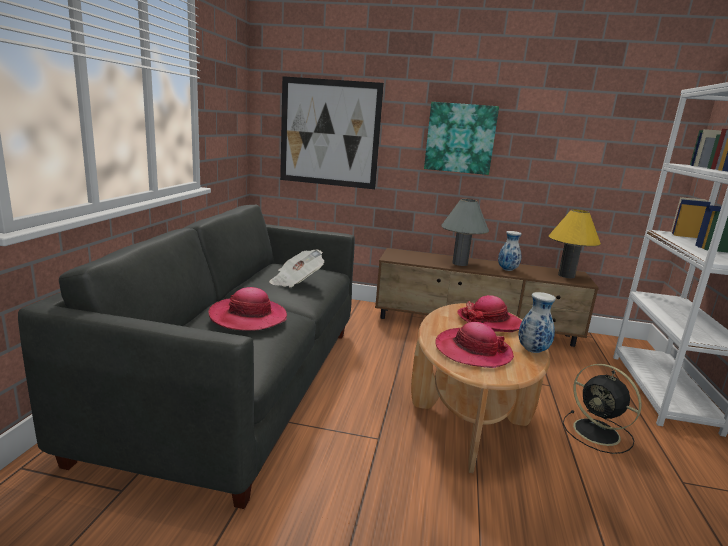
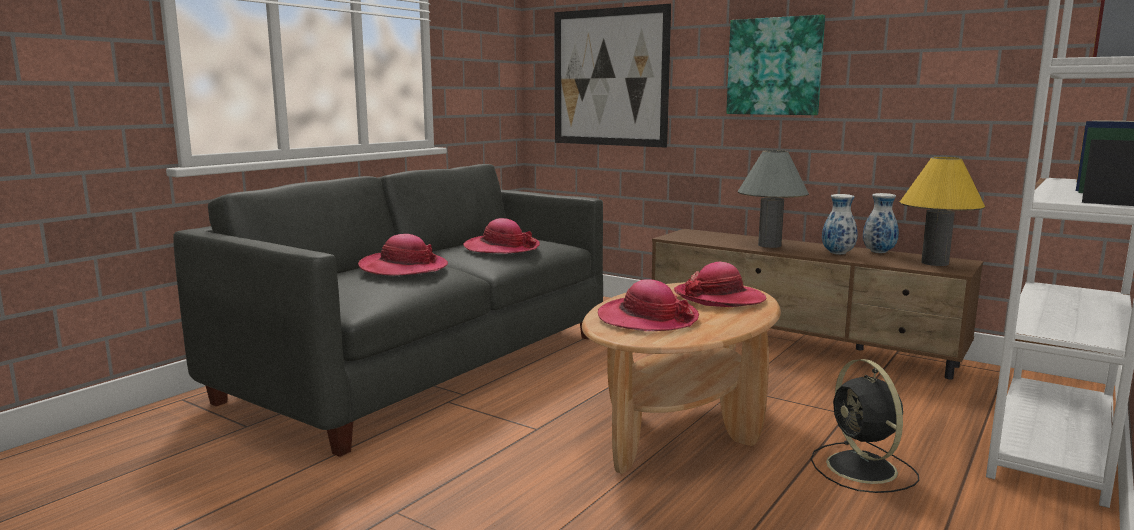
camera: 25 degrees right, 5 degrees down
newspaper [269,250,324,287] -> hat [463,218,540,254]
vase [518,292,556,353] -> vase moved to [863,193,899,253]

